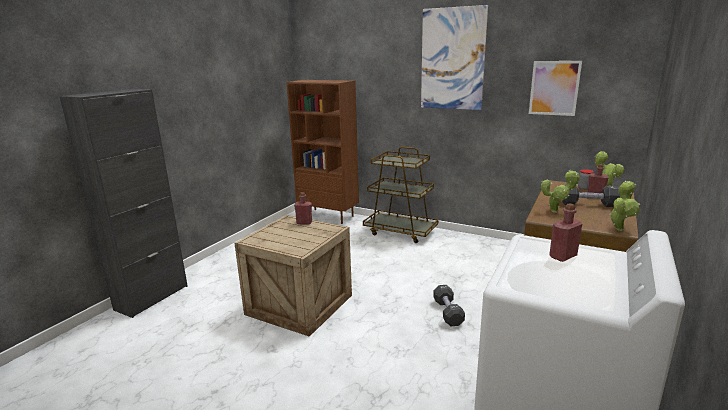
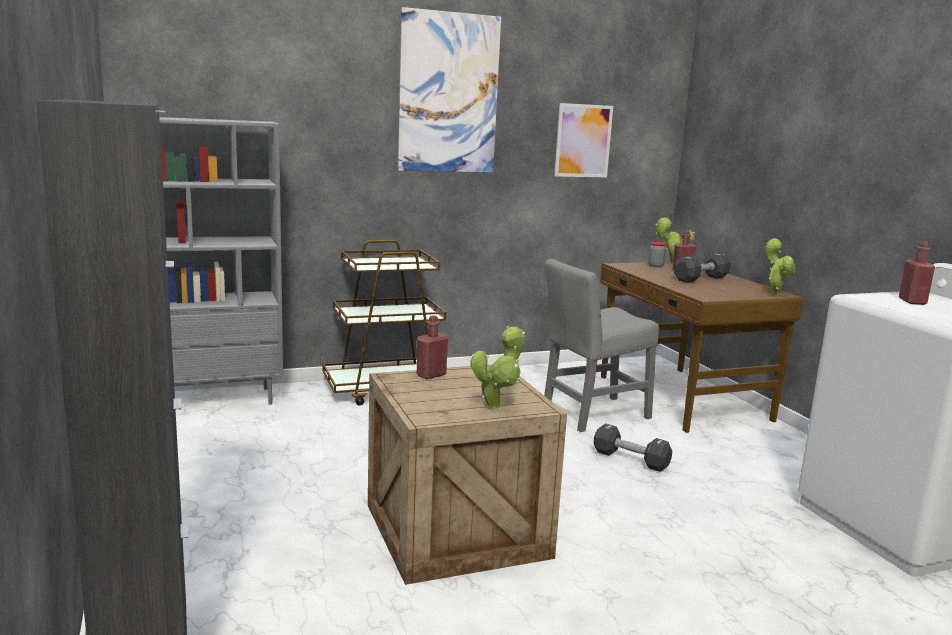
camera: 50 degrees left, 5 degrees down
brown bookcase [287,80,359,224] -> grey bookcase [159,117,283,405]
potted plant [541,170,580,213] -> potted plant moved to [470,325,525,410]
none -> grey chair [544,259,659,432]

